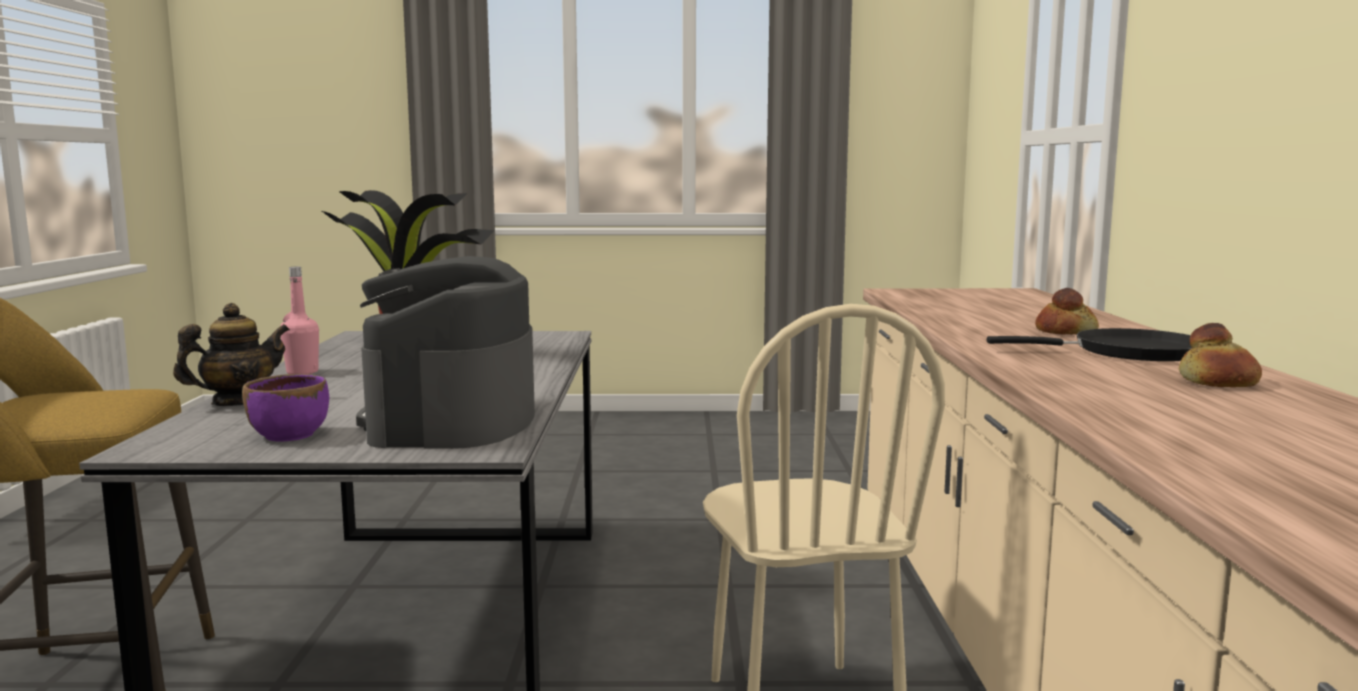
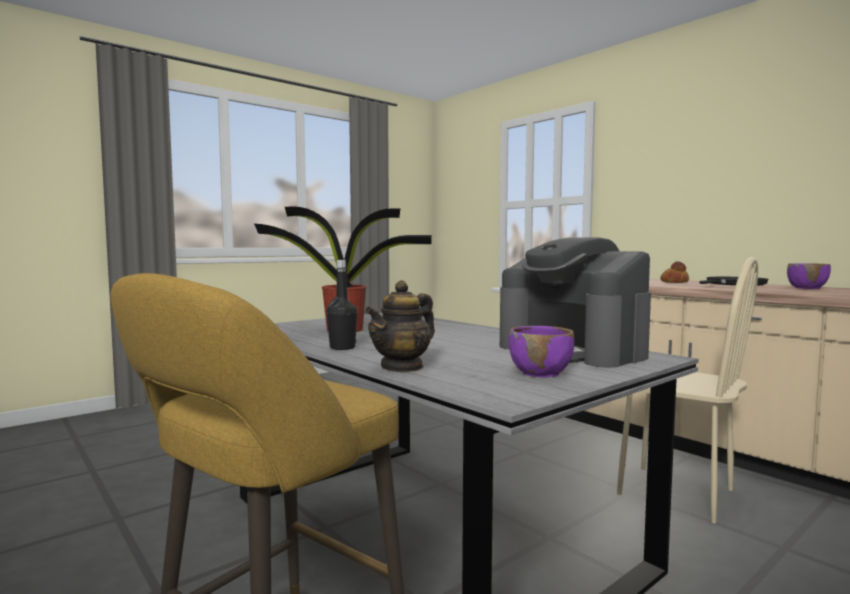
camera: 40 degrees left, 5 degrees down
teapot [173,303,290,406] -> teapot turned 150 degrees counterclockwise [365,280,435,372]
pink bottle [281,267,319,374] -> black bottle [327,260,358,350]
bread [1179,323,1262,387] -> purple bowl [787,263,831,289]

